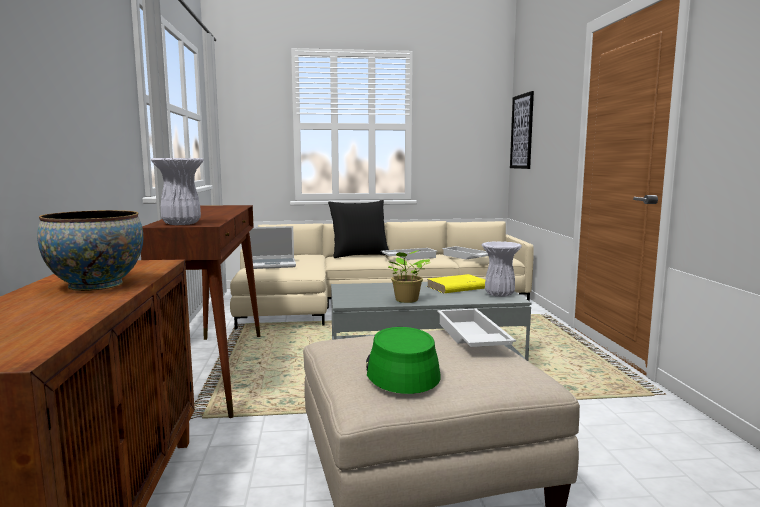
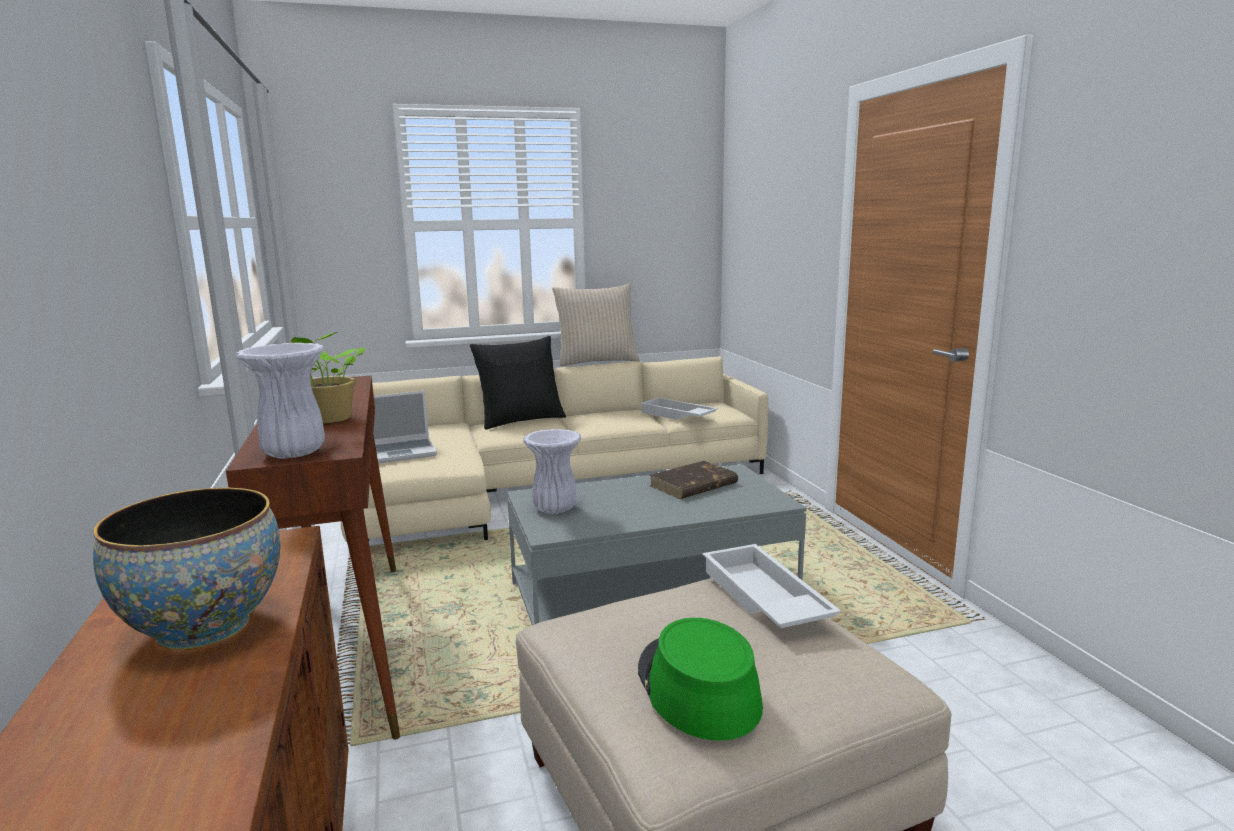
camera: 10 degrees left, 5 degrees up
white tray [381,248,438,260] -> none
potted plant [388,250,430,303] -> potted plant moved to [291,332,365,423]
yellow book [427,274,485,293] -> brown book [650,461,738,499]
white vase [482,241,522,297] -> white vase moved to [523,429,581,514]
picture [510,91,534,169] -> none
none -> beige pillow [552,284,640,366]

